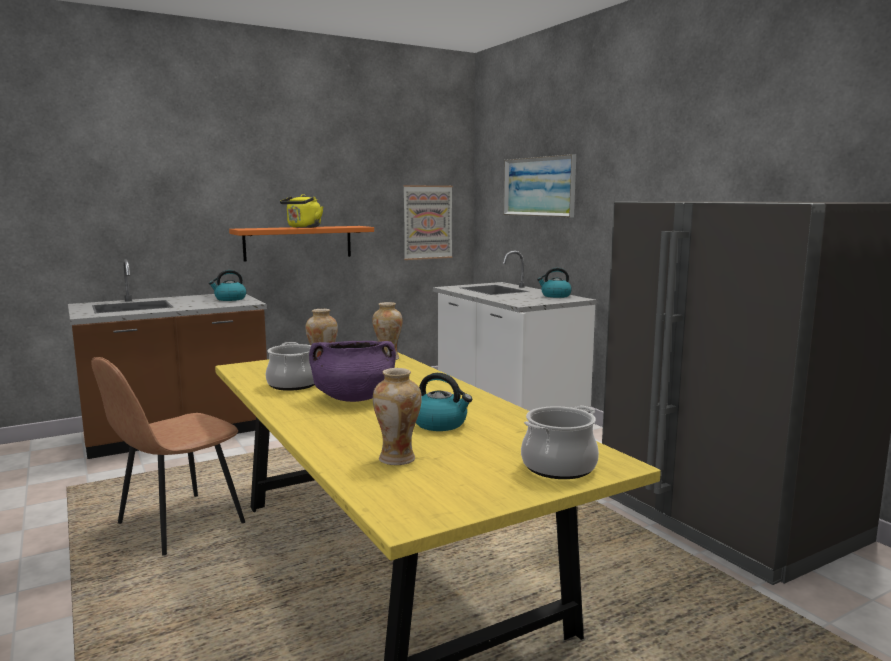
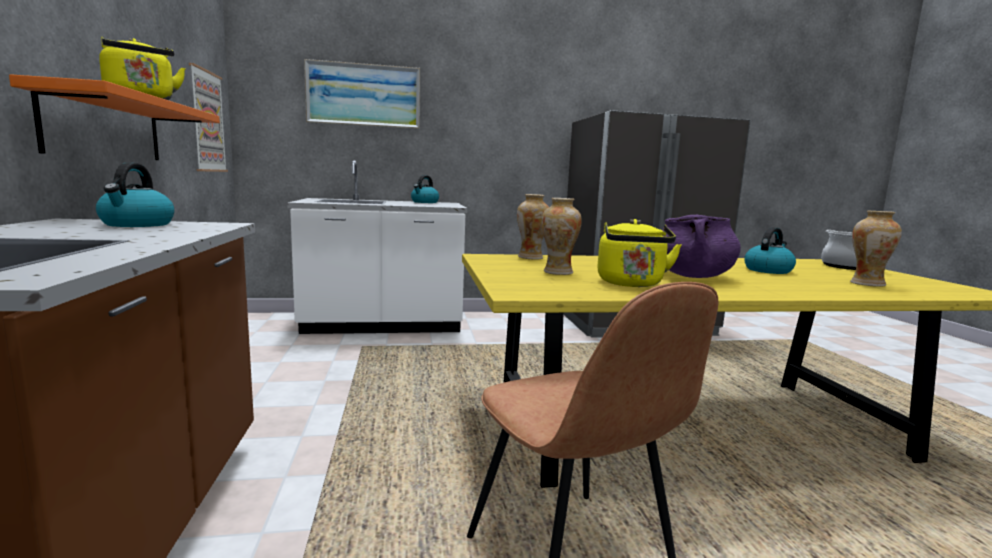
camera: 70 degrees left, 0 degrees up
cooking pot [266,342,315,391] -> yellow kettle [597,219,682,287]

